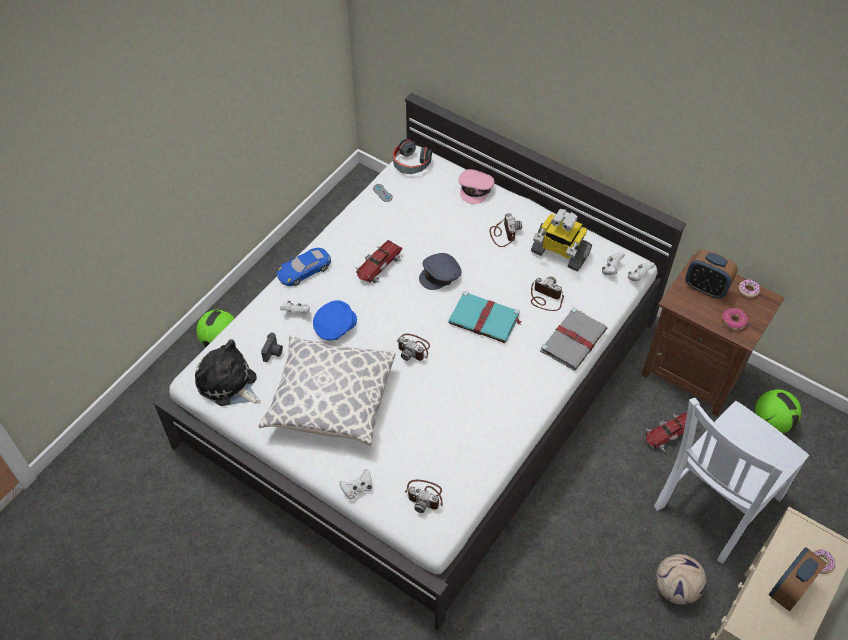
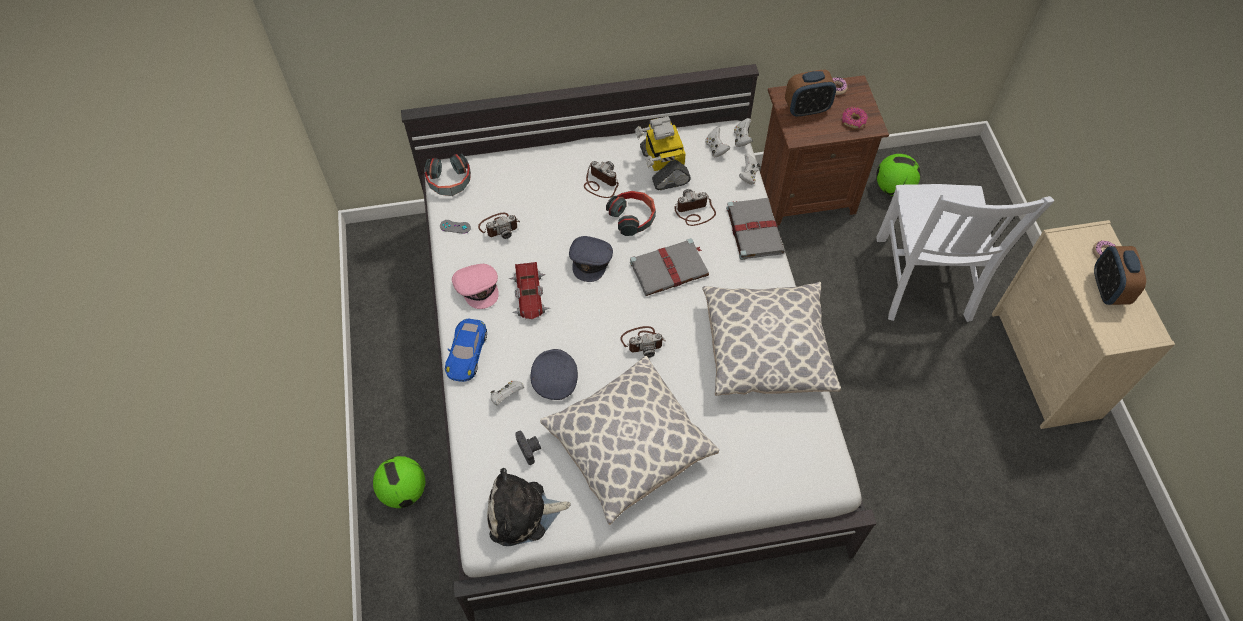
camera: 45 degrees left, 5 degrees up
blue cap [313,300,357,341] -> grey cap [530,349,578,400]
white game controller [339,469,372,500] -> white game controller moved to [739,154,760,185]
camera [405,480,443,513] -> camera moved to [478,213,520,239]
turquoise book [448,291,522,343] -> grey book [630,238,709,296]
pink cap [458,169,494,204] -> pink cap moved to [452,264,499,309]
toy robot [531,209,592,271] -> toy robot turned 90 degrees clockwise [635,116,691,190]
toy car [646,412,698,452] -> none
football [656,554,706,605] -> none
none -> headphones [606,191,656,236]
none -> pillow [702,282,841,396]

